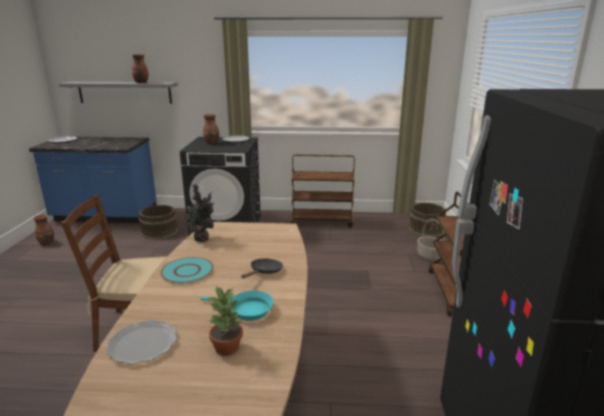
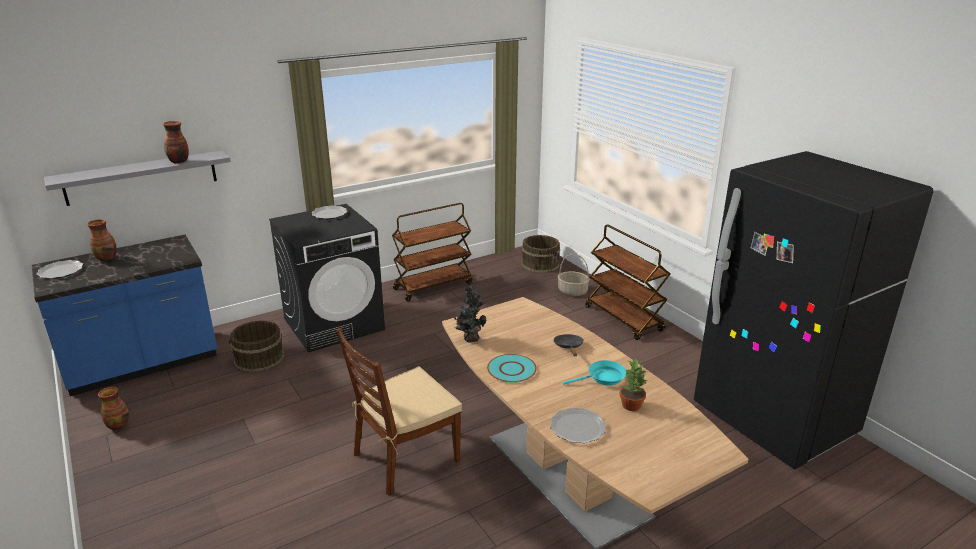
camera: 35 degrees left, 5 degrees up
vase [203,114,219,144] -> vase moved to [87,219,116,261]

